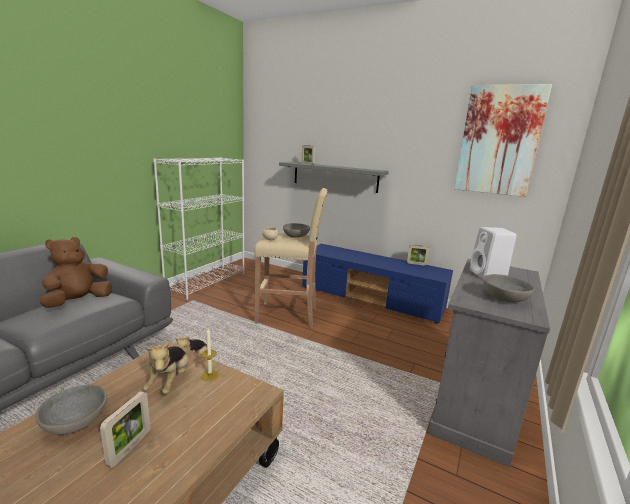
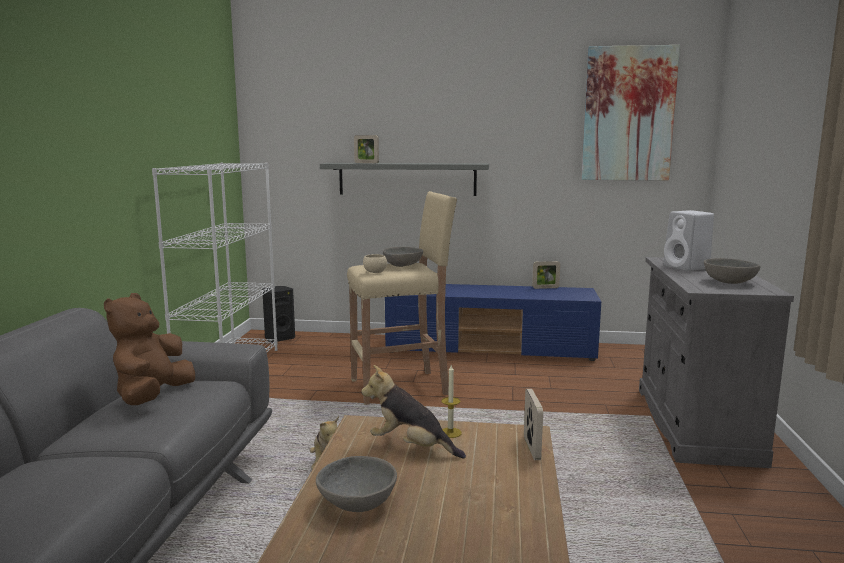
camera: 20 degrees left, 5 degrees down
picture frame [100,391,150,467] -> picture frame moved to [524,389,543,460]
plush toy [143,341,189,394] -> plush toy turned 135 degrees clockwise [361,365,466,459]
none -> black speaker [262,286,295,343]

